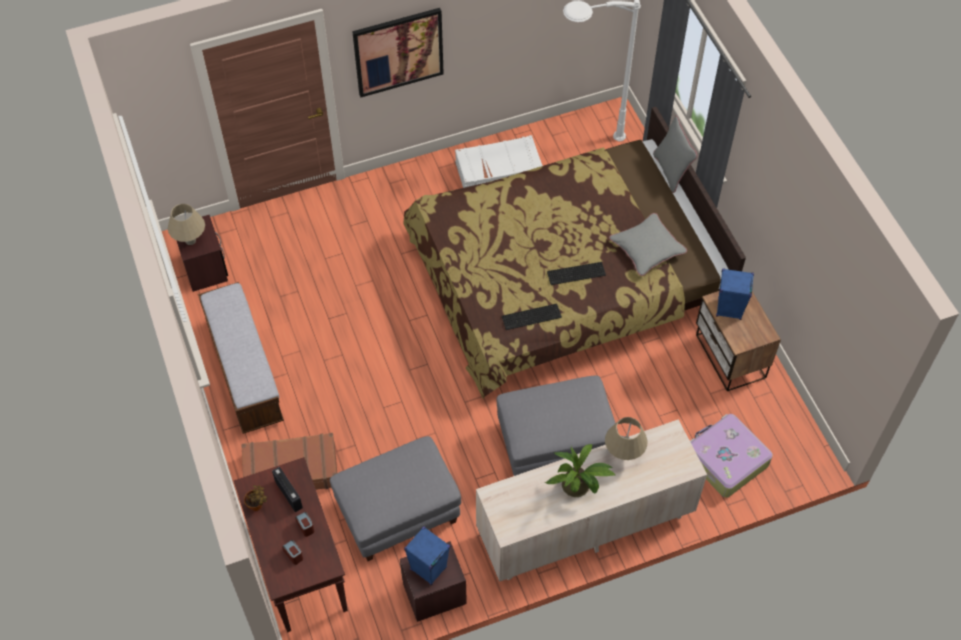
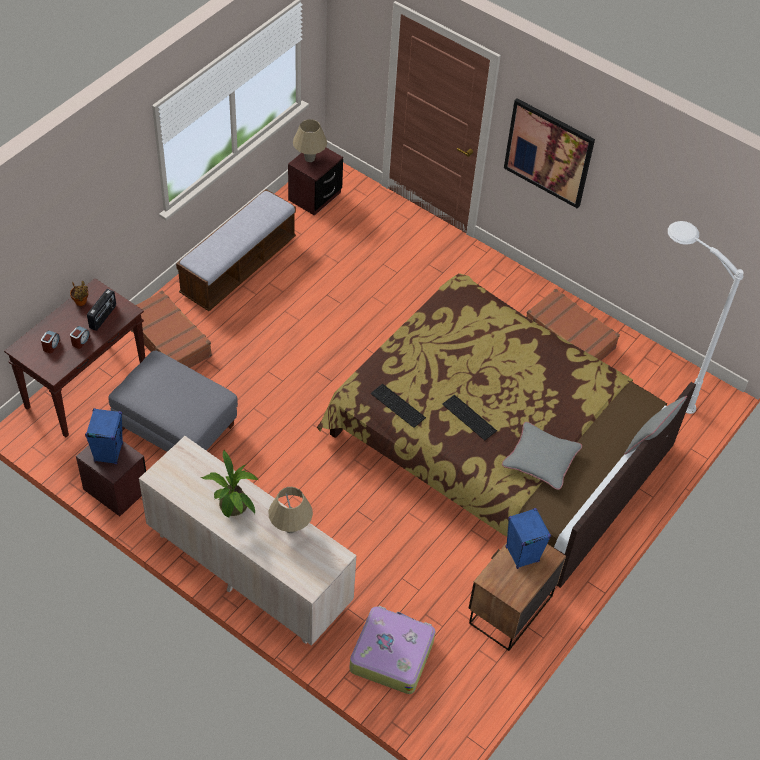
camera: 55 degrees right, 5 degrees down
white suitcase [455,135,543,188] -> brown suitcase [526,289,620,361]
grey ottoman [496,376,618,476] -> none

